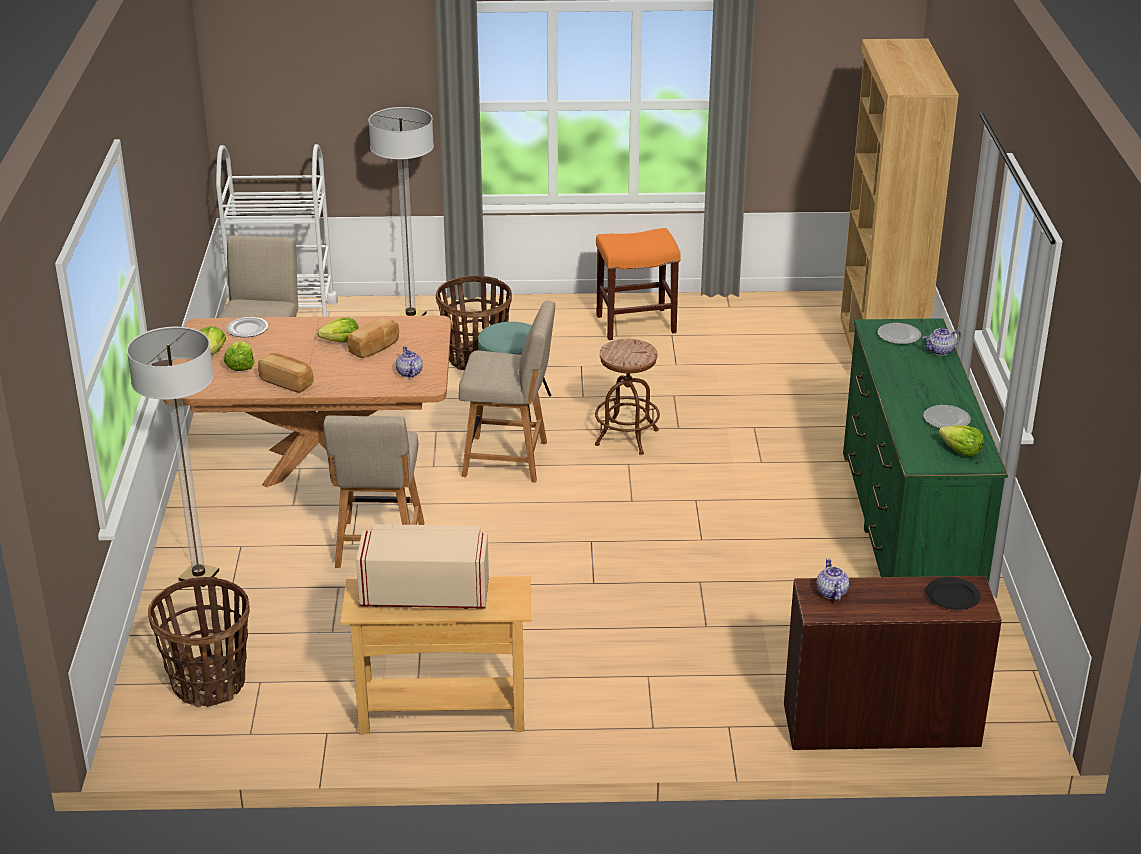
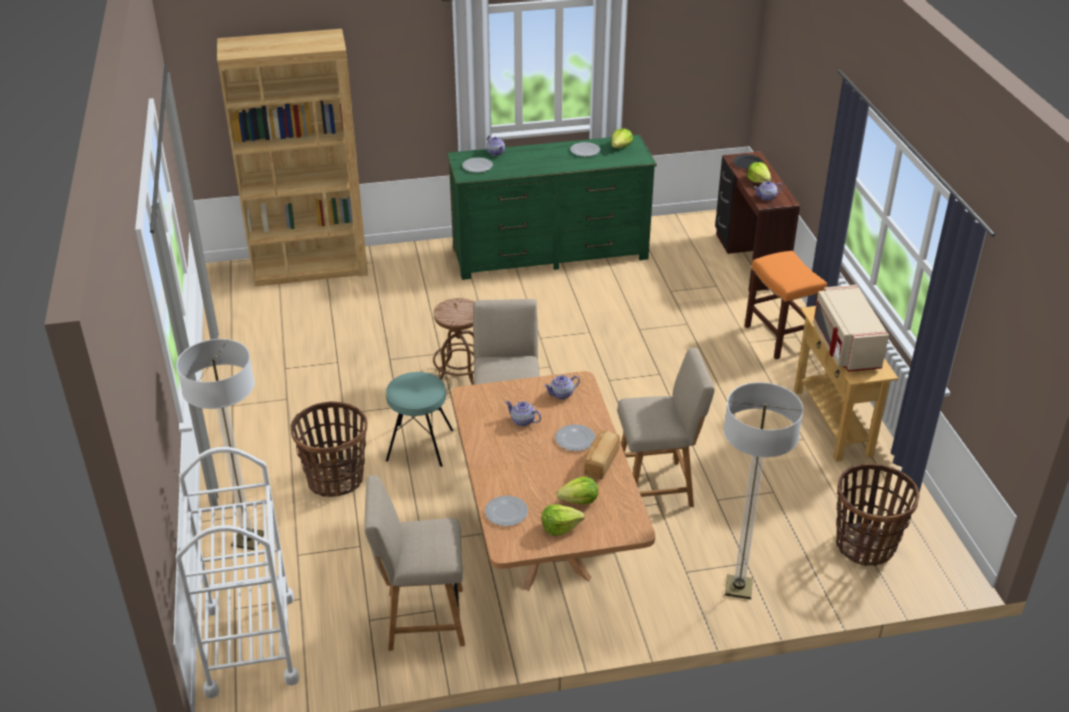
camera: 100 degrees left, 5 degrees up
lettuce [317,317,359,343] -> lettuce moved to [747,162,771,183]
bread [347,317,399,358] -> teapot [505,401,541,426]
orange stool [596,228,681,340] -> orange stool moved to [745,251,827,359]
none -> plate [555,424,595,451]

